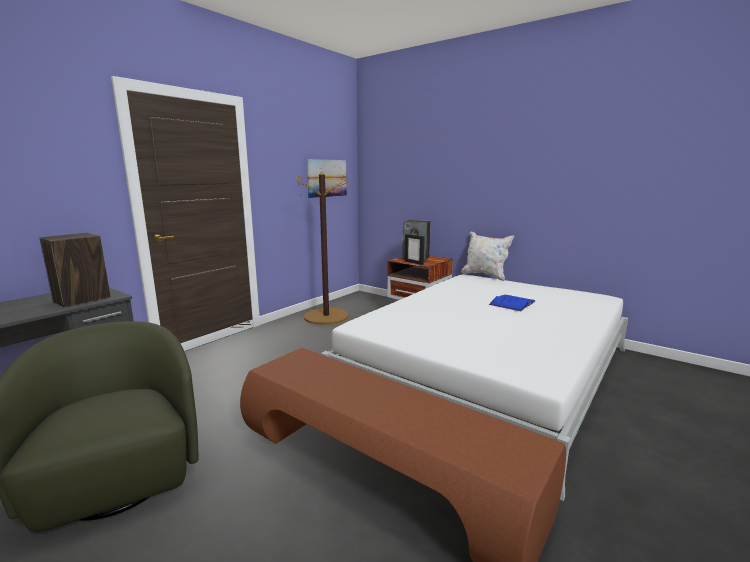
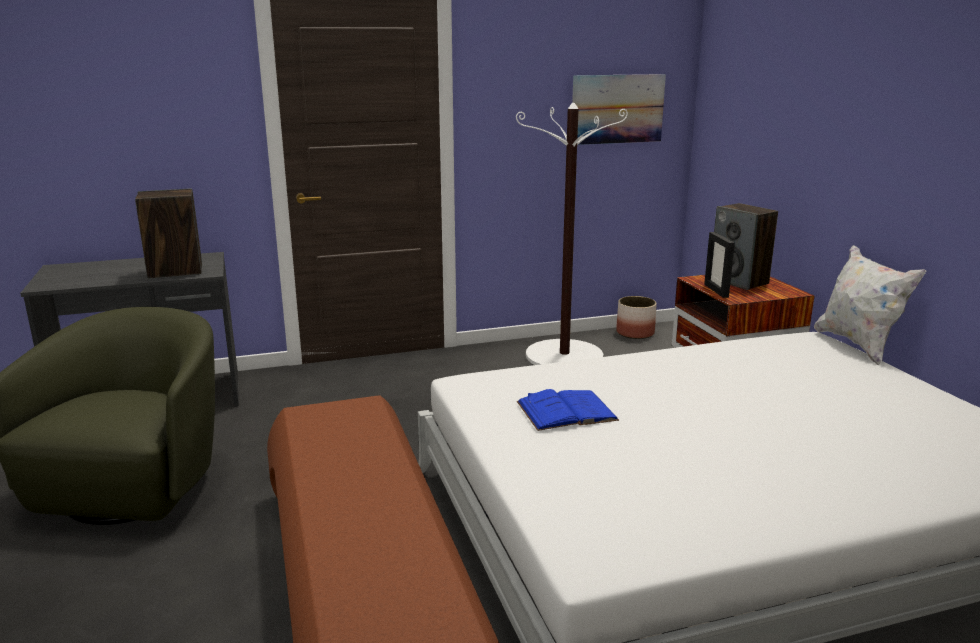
camera: 35 degrees right, 5 degrees up
brown clothes rack [296,172,348,325] -> white clothes rack [516,103,628,365]
blue book [489,295,536,311] -> blue book moved to [517,389,619,431]
none -> planter [616,296,657,339]

